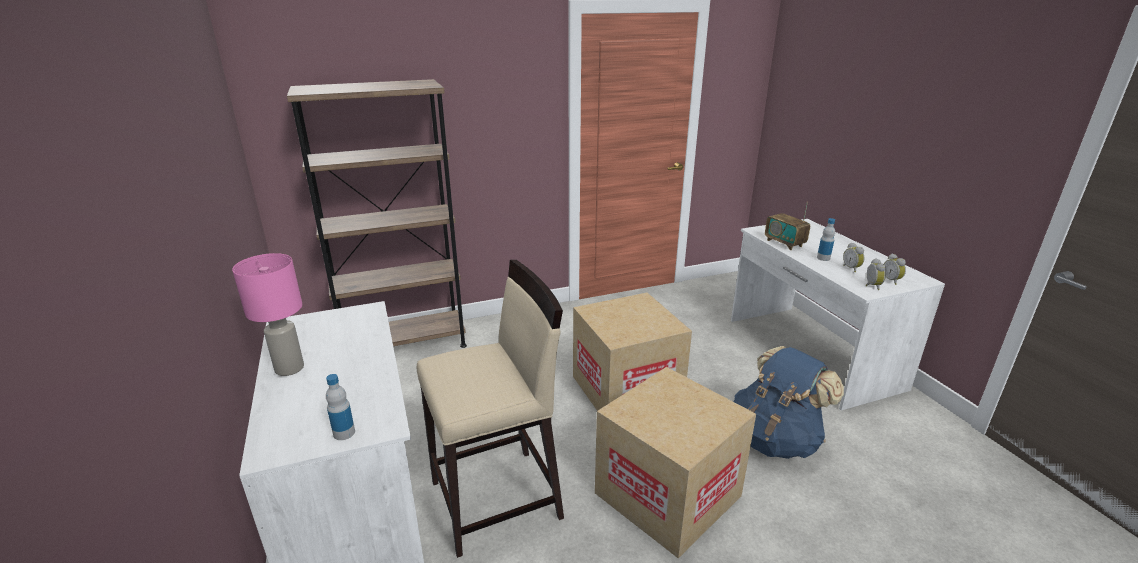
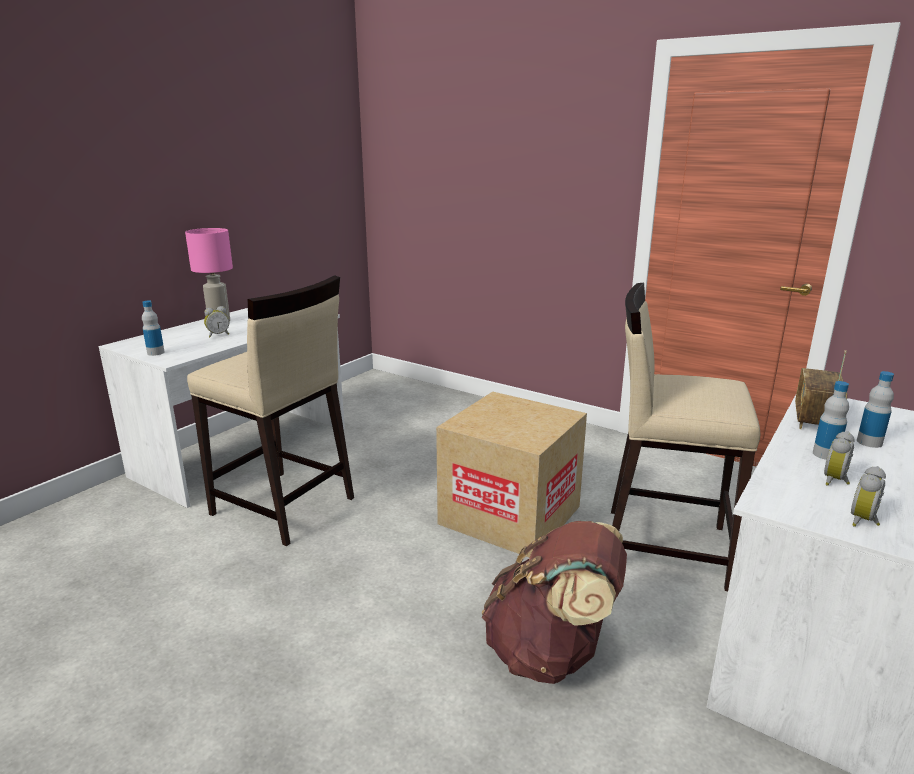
camera: 55 degrees right, 5 degrees down
brown bookcase [287,79,467,348] -> none
cardboard box [595,367,756,558] -> none
blue backpack [734,346,844,459] -> brown backpack [482,521,627,684]
alarm clock [865,258,886,290] -> alarm clock moved to [204,306,229,337]
none -> beige stool [611,282,760,591]
none -> bottle [857,371,894,448]

